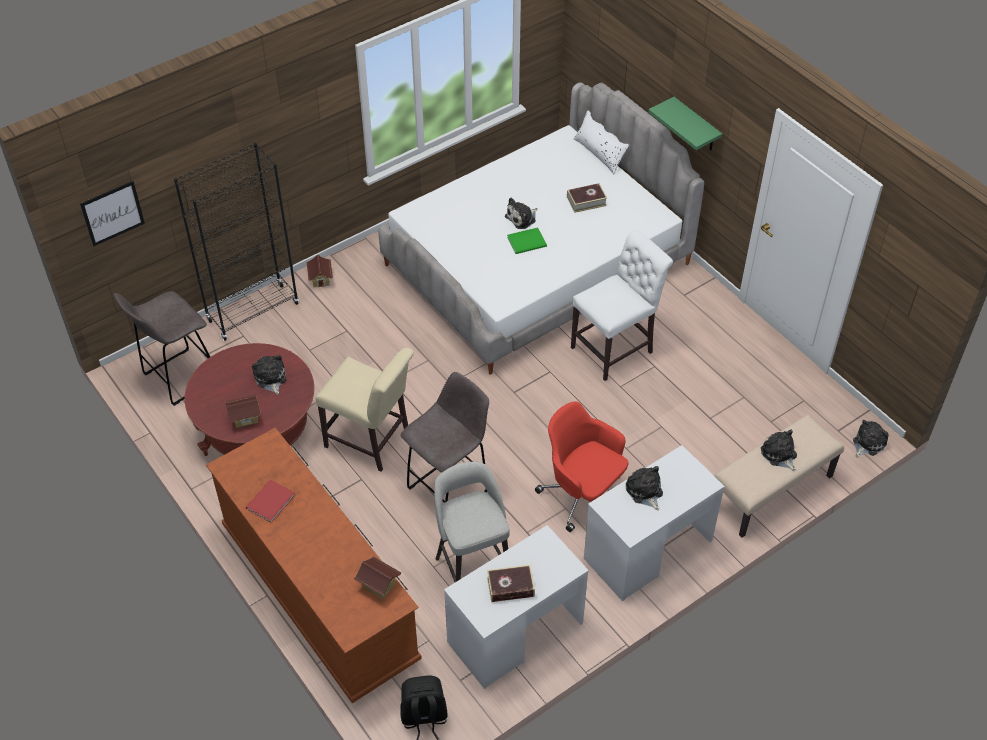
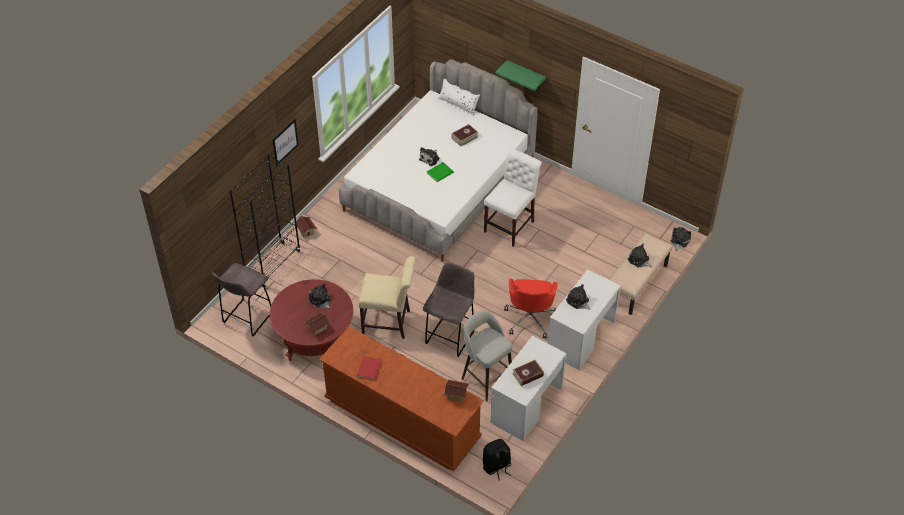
camera: 20 degrees left, 0 degrees up
picture [80,181,145,247] -> picture moved to [272,119,299,165]
red office chair [535,401,629,532] -> red office chair turned 105 degrees counterclockwise [504,278,558,338]

